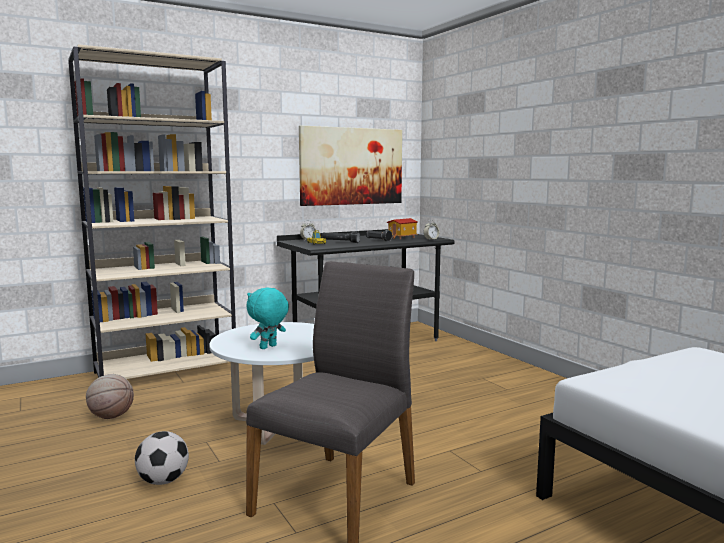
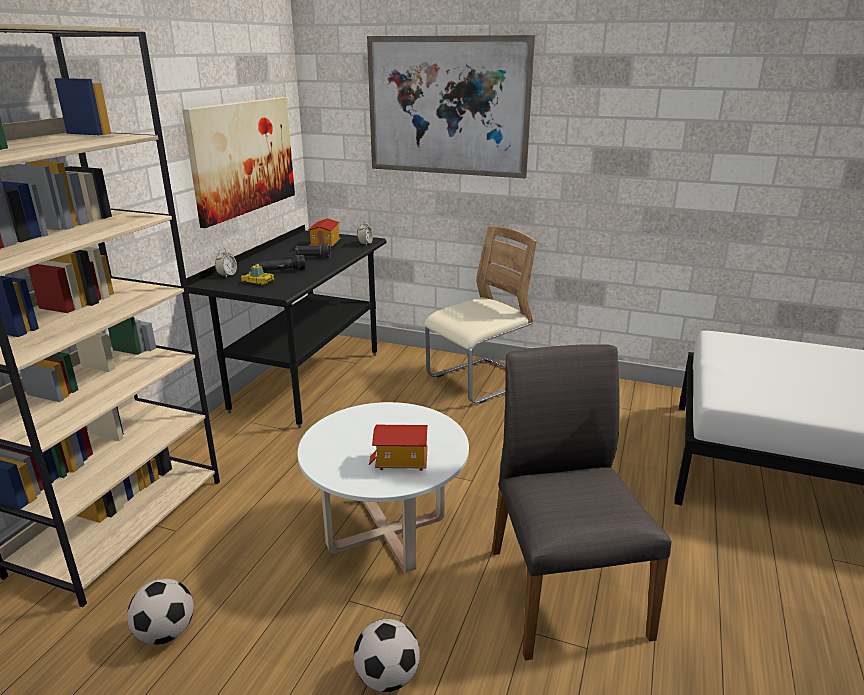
camera: 40 degrees left, 15 degrees up
basketball [86,374,134,419] -> football [127,579,194,645]
turquoise plush toy [246,288,289,349] -> toy house [369,425,428,471]
none -> picture [367,35,535,178]
none -> beige chair [424,226,537,404]

